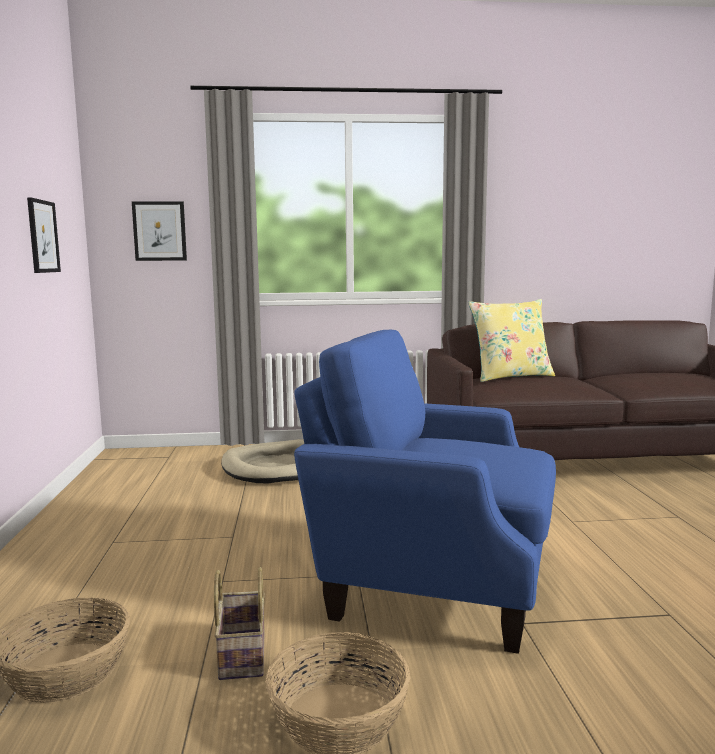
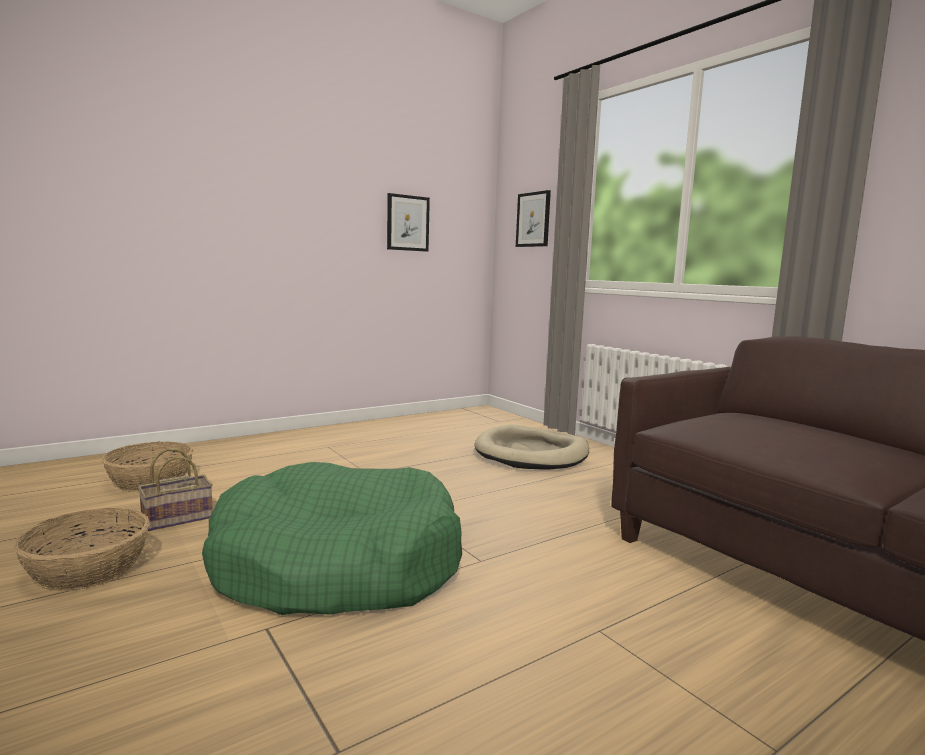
camera: 60 degrees right, 0 degrees up
blue armchair [294,330,556,654] -> green dog bed [202,462,462,615]
yellow pillow [468,299,555,382] -> none

